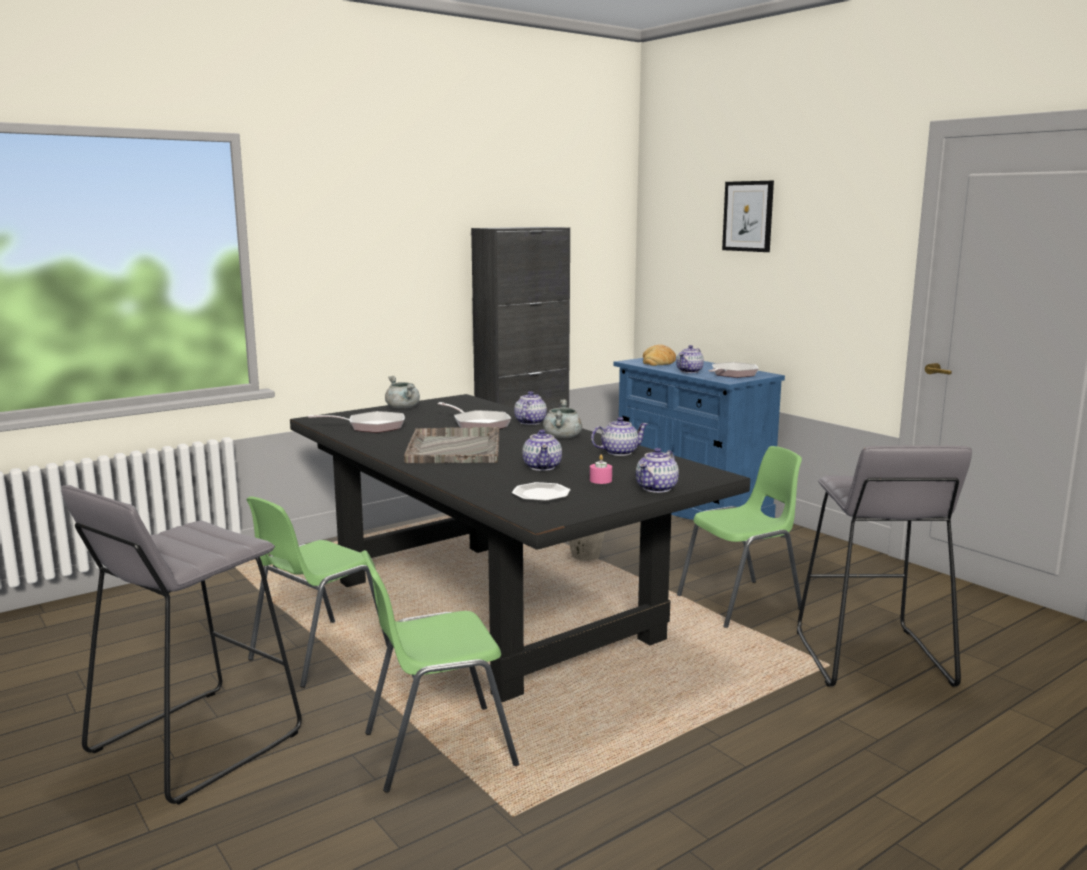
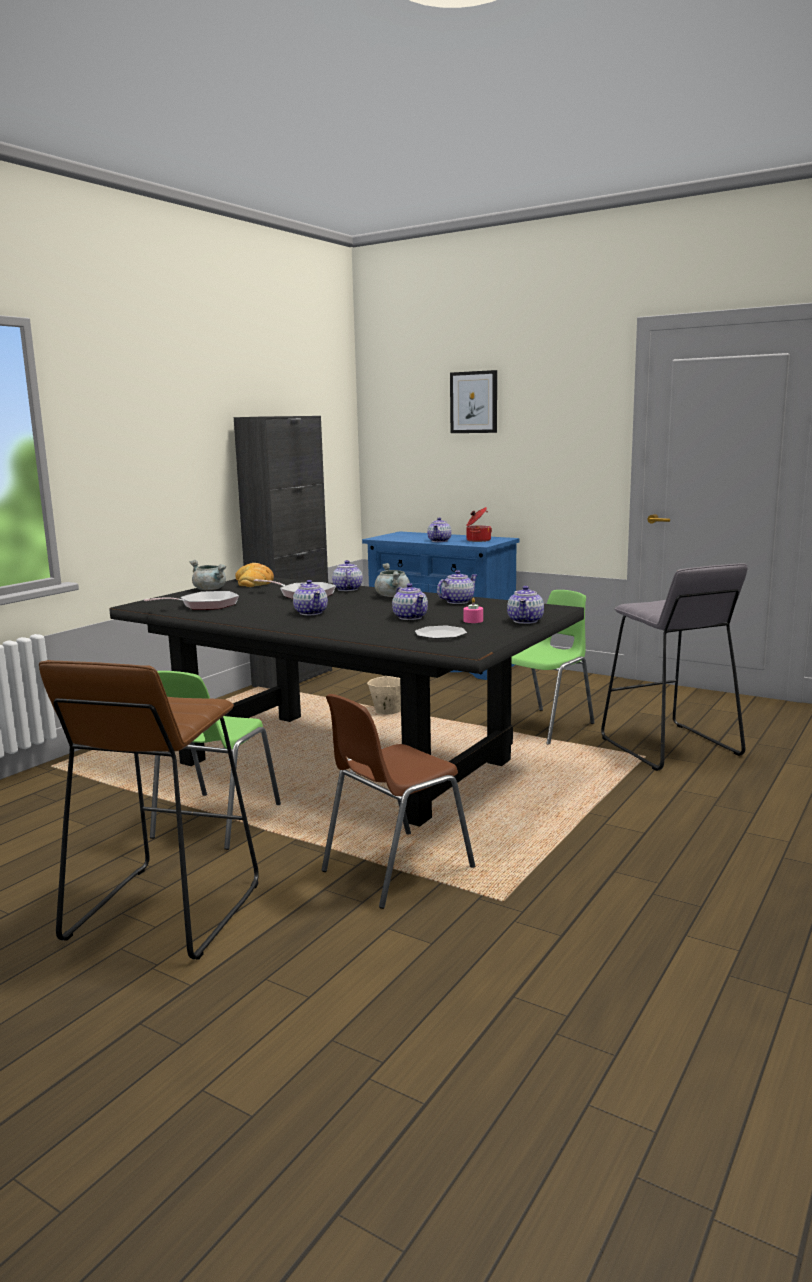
camera: 20 degrees left, 0 degrees up
grey stool [61,485,302,805] -> brown stool [39,660,259,960]
green chair [361,550,519,793] -> brown chair [321,694,476,909]
grey tray [404,427,499,463] -> teapot [293,580,328,615]
bread [643,344,676,366] -> bread moved to [235,563,274,587]
frying pan [708,362,759,378] -> cooking pot [466,507,492,542]

